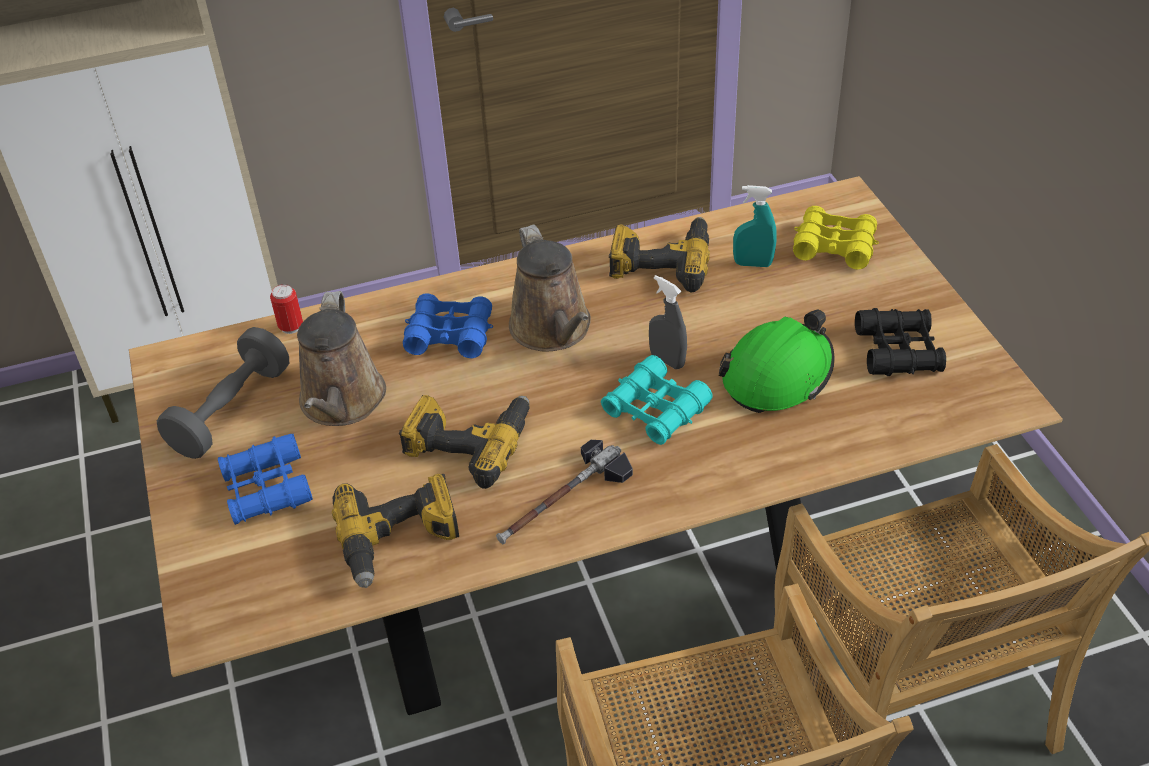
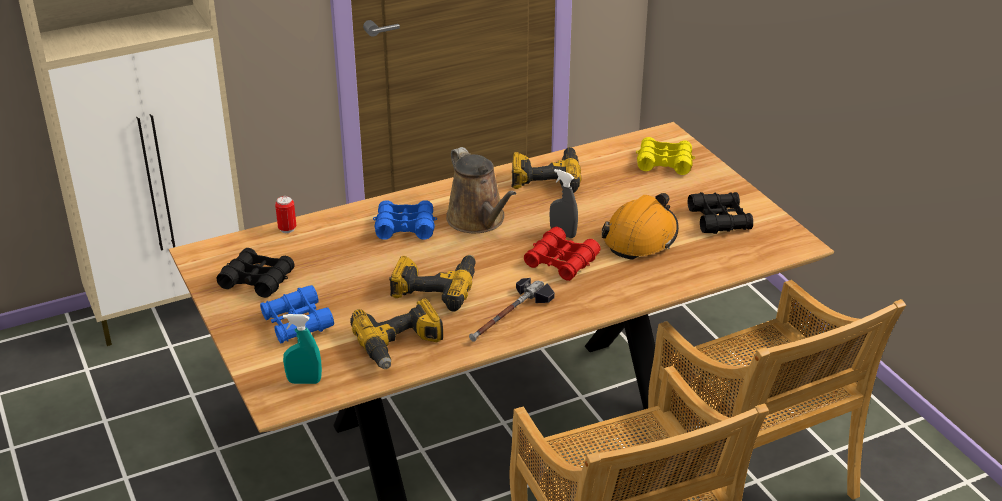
camera: 10 degrees left, 10 degrees down
grey dumbbell [157,327,289,459] -> black binoculars [217,248,295,298]
brown watering can [297,291,386,426] -> none
turquoise binoculars [601,355,713,445] -> red binoculars [524,227,600,281]
green hard hat [719,309,835,413] -> orange hard hat [602,193,679,260]
turquoise spray bottle [733,185,777,267] -> turquoise spray bottle moved to [283,314,322,384]

